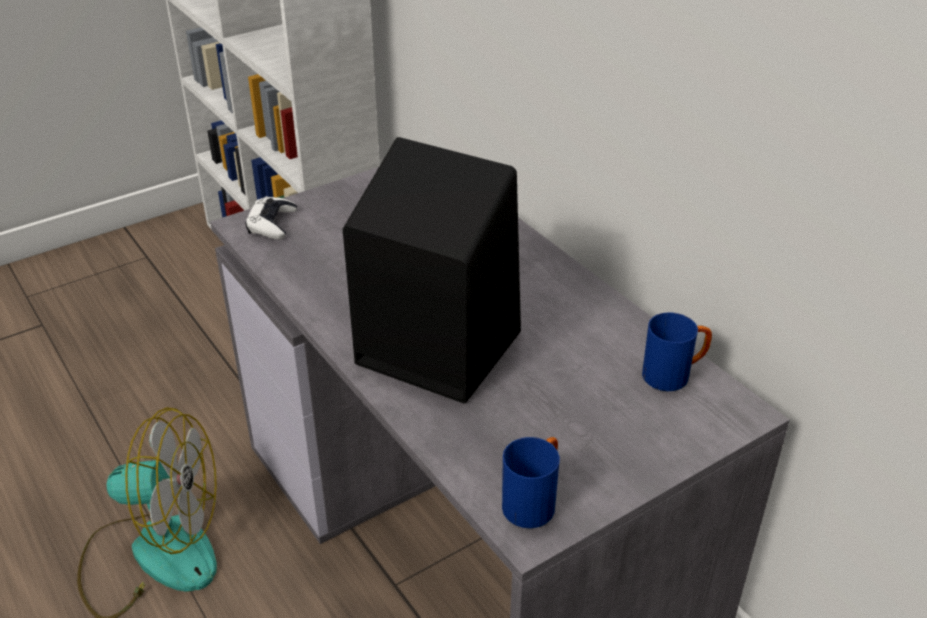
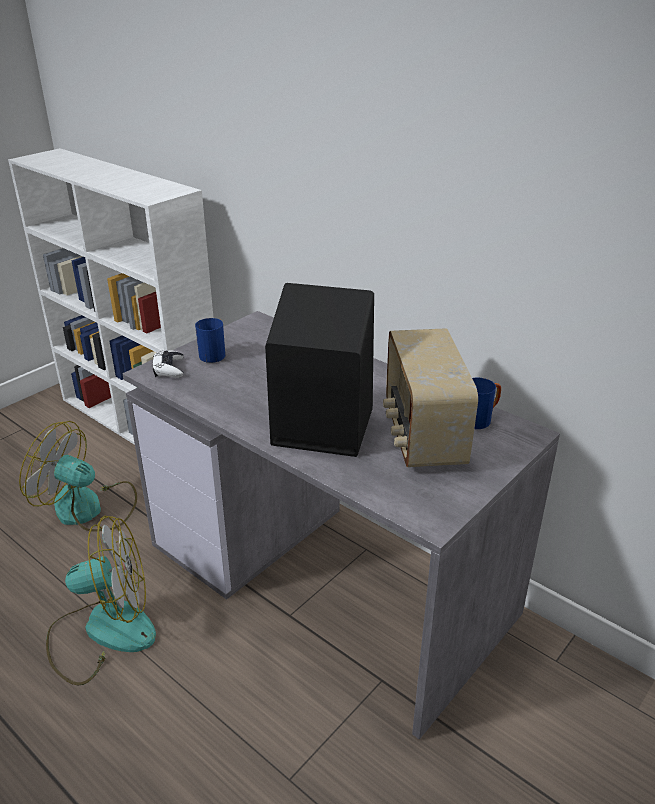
camera: 15 degrees left, 5 degrees down
blue mug [502,437,560,528] -> blue mug moved to [195,318,225,363]
none -> fan [19,421,137,532]
none -> radio [383,328,478,467]

